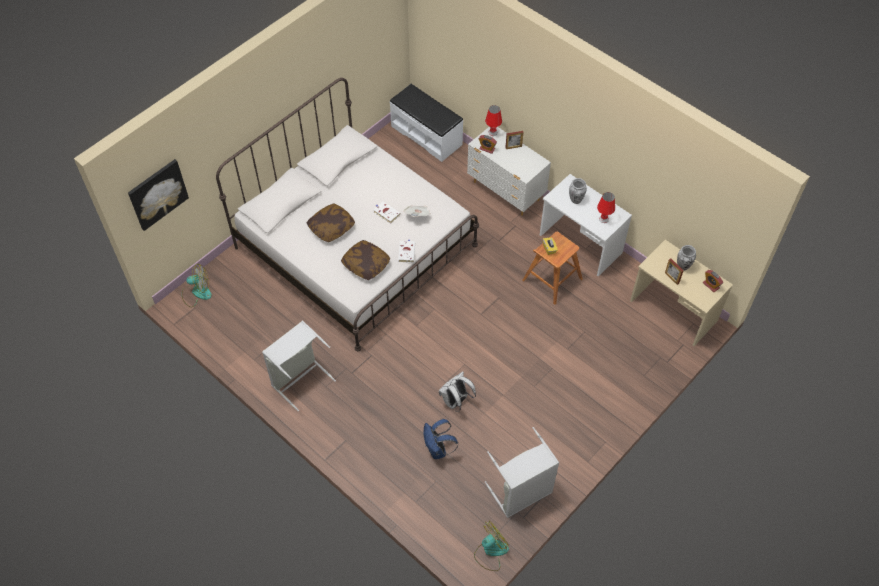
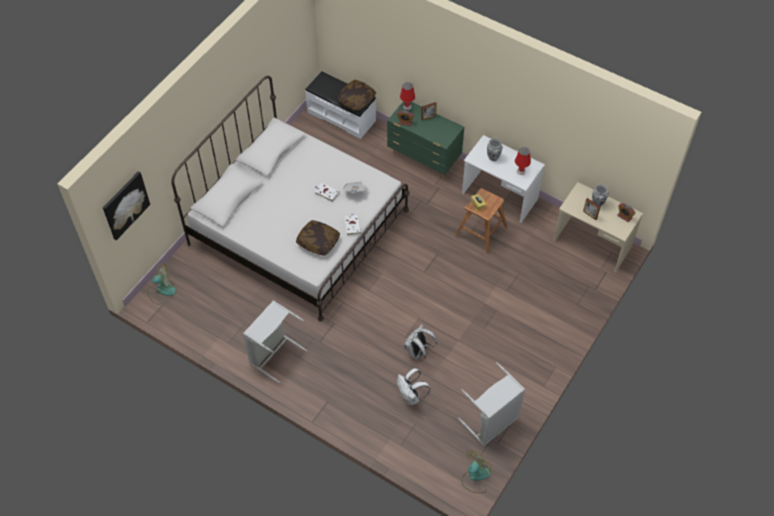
camera: 10 degrees left, 0 degrees up
pillow [306,204,355,242] -> pillow moved to [336,80,376,111]
blue backpack [423,419,458,459] -> white backpack [397,368,430,406]
white dresser [467,126,551,216] -> green dresser [387,101,464,178]

